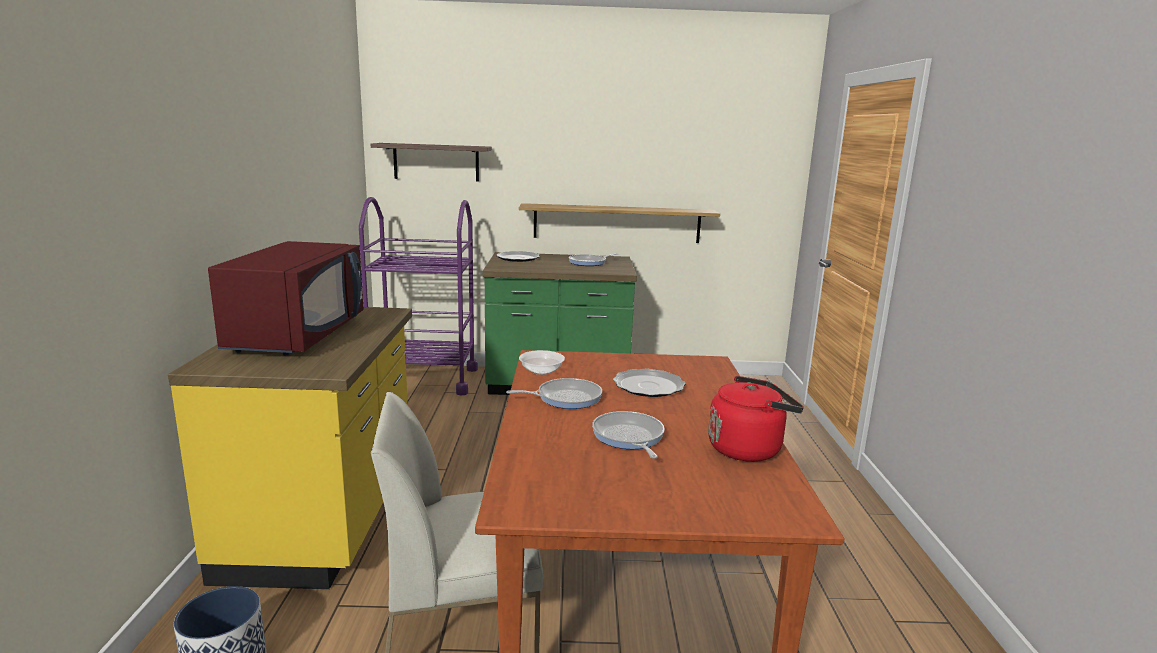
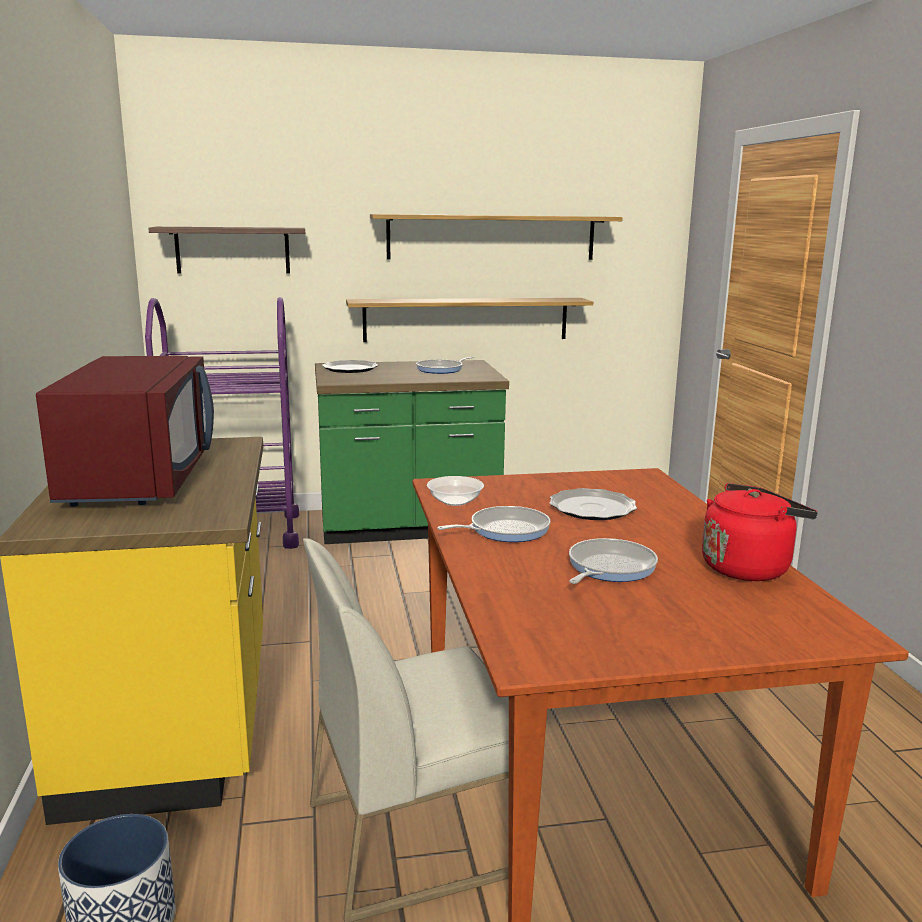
camera: 10 degrees left, 0 degrees up
frying pan [592,411,665,459] -> frying pan turned 60 degrees clockwise [569,538,658,584]
none -> shelf [370,214,623,260]

